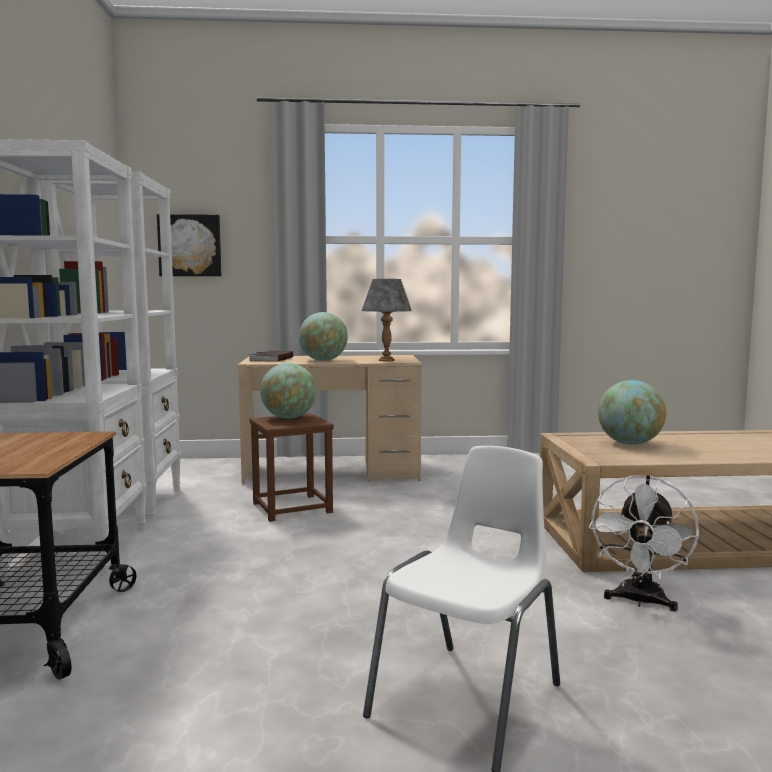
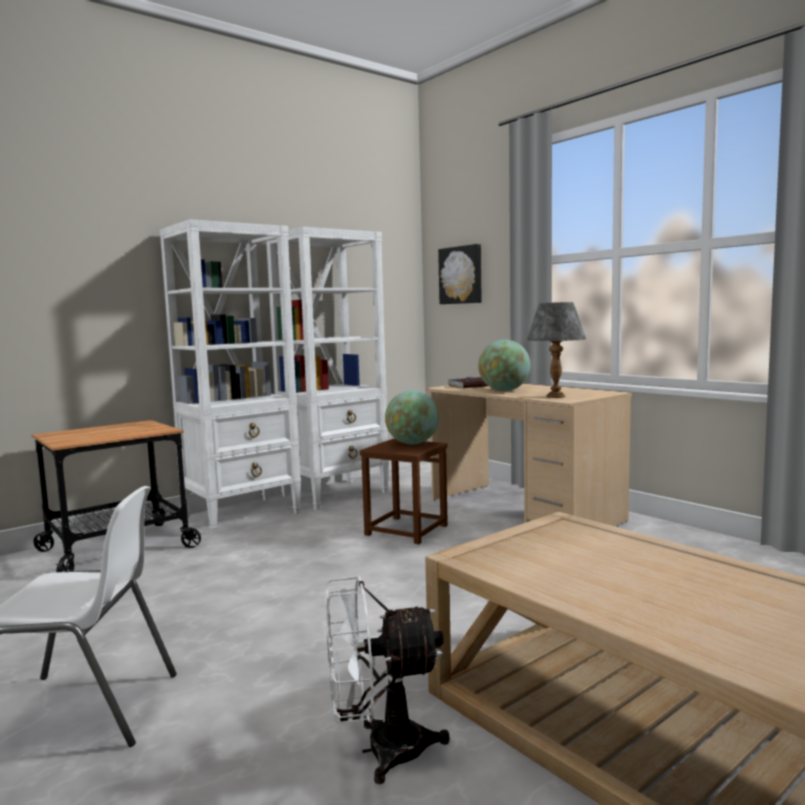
camera: 55 degrees right, 0 degrees up
globe [598,380,666,445] -> none

